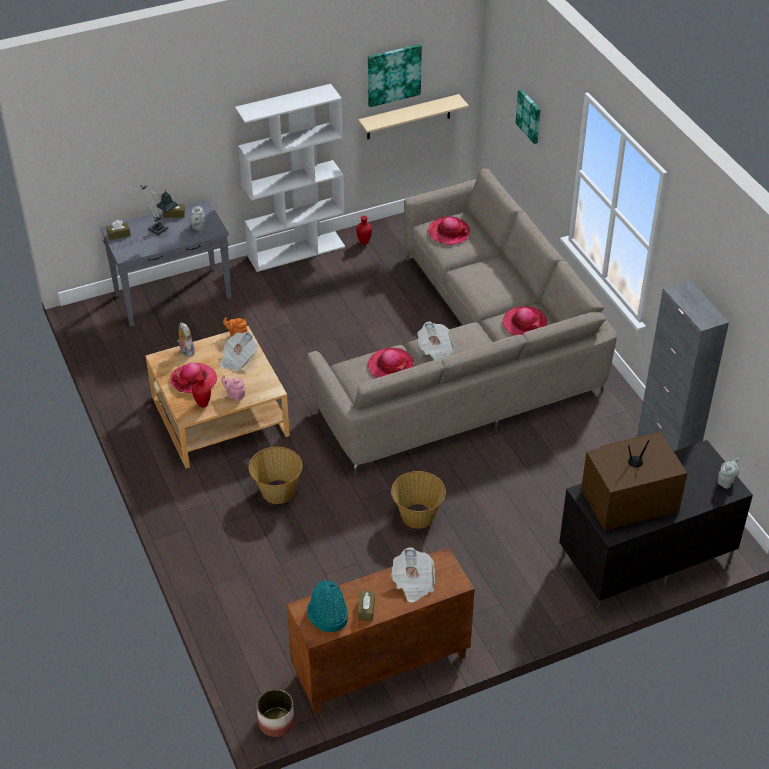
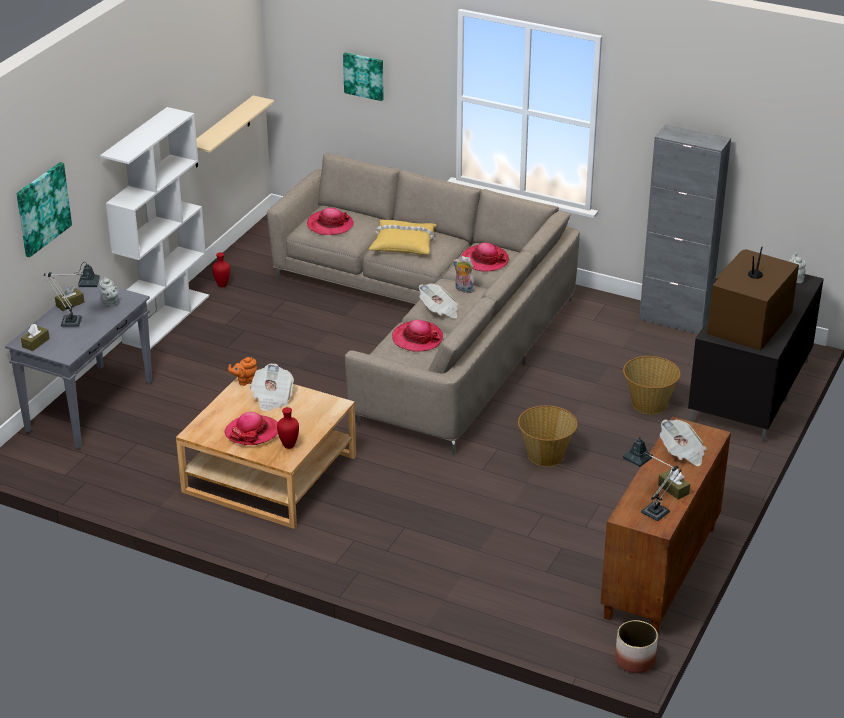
camera: 40 degrees left, 10 degrees down
plush toy [177,323,195,357] -> plush toy moved to [453,256,476,293]
pink teapot [221,375,245,401] -> none
basket [248,447,303,504] -> basket moved to [623,356,681,414]
turquoise hat [307,580,348,632] -> table lamp [623,437,681,521]
picture [368,44,422,107] -> picture moved to [16,162,72,257]
none -> yellow pillow [369,219,436,255]

